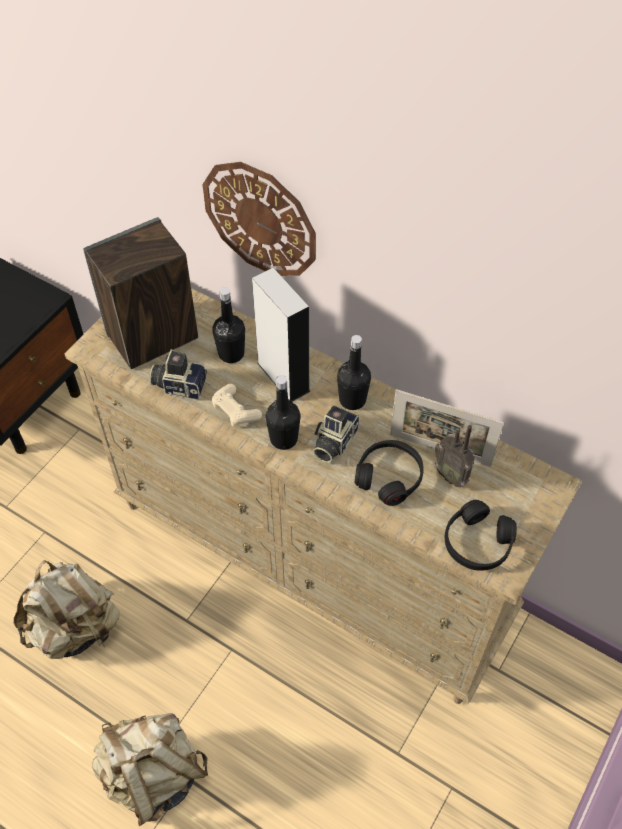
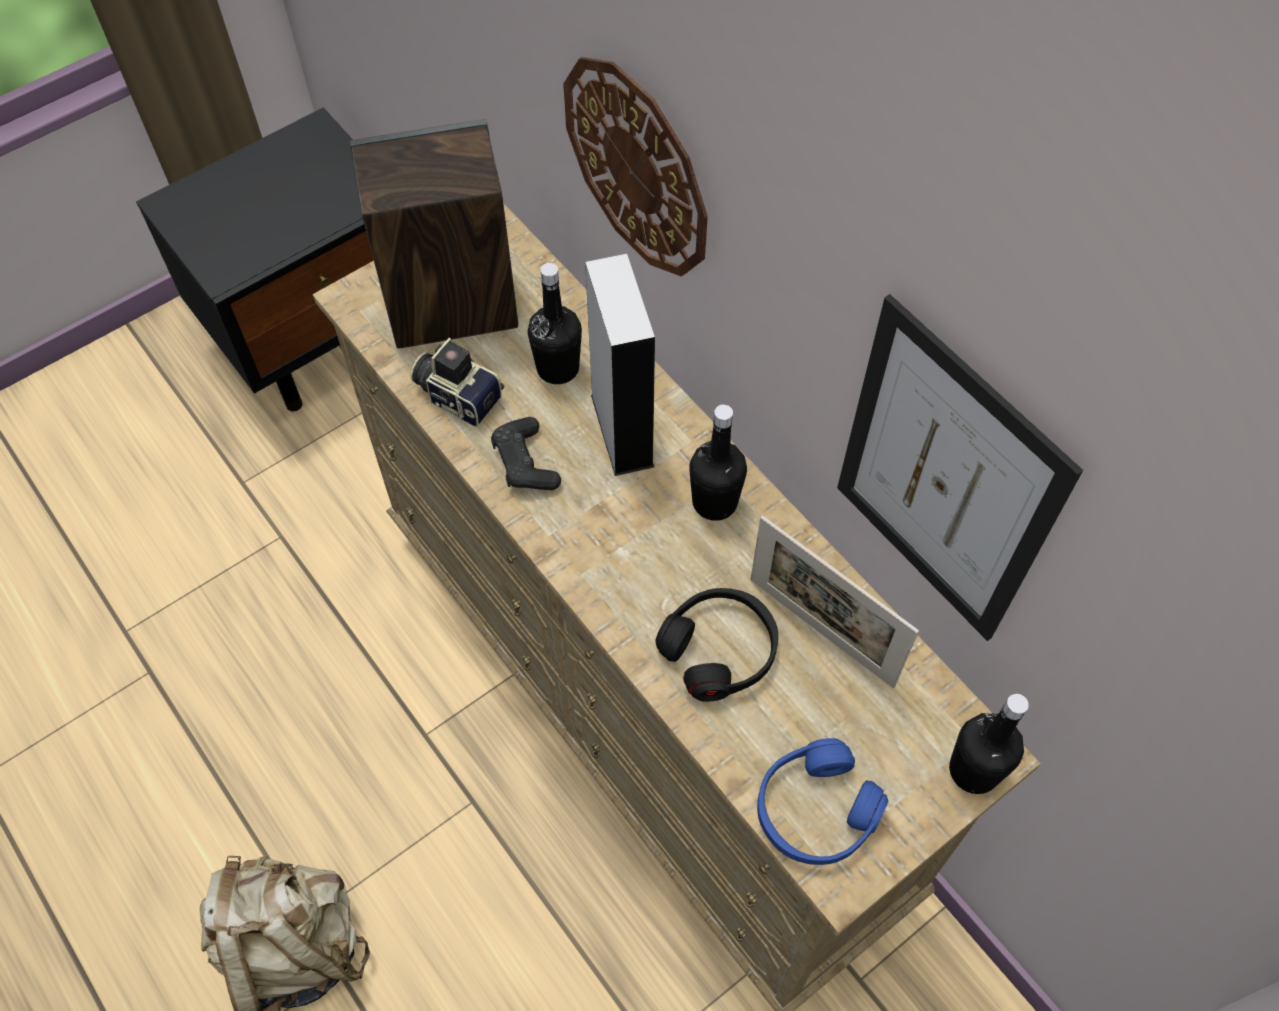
camera: 20 degrees right, 5 degrees up
beige backpack [14,560,119,659] -> none
beige game controller [212,384,262,426] -> black game controller [491,417,561,490]
black bottle [265,375,301,450] -> black bottle moved to [949,694,1029,794]
camera [313,406,359,463] -> none
radio [434,425,475,487] -> none
black headphones [445,500,517,571] -> blue headphones [757,738,888,865]
none -> picture [837,294,1083,641]

